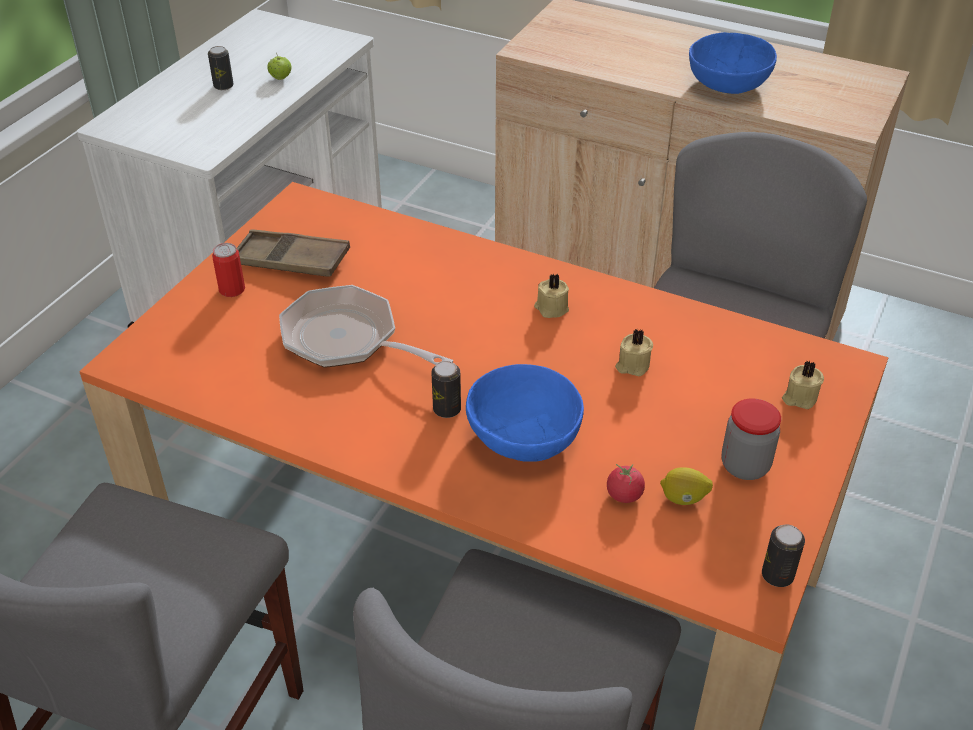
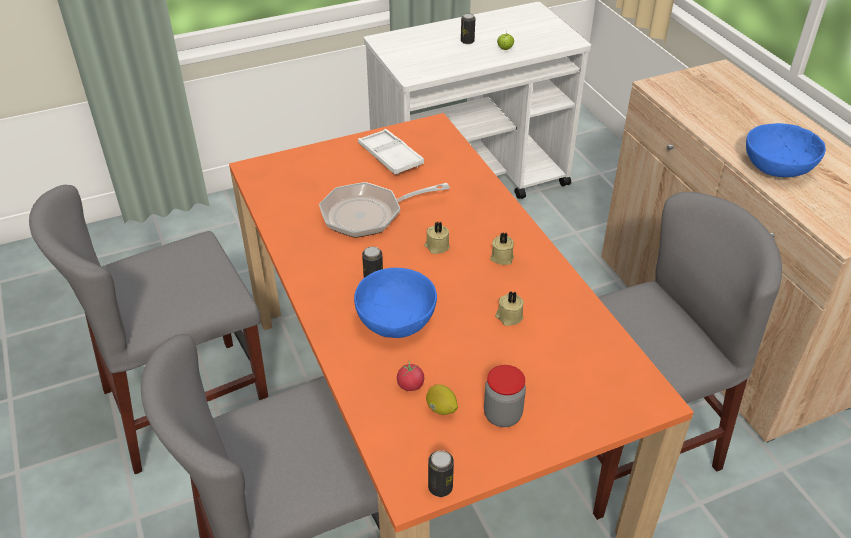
camera: 40 degrees right, 0 degrees up
can [212,243,245,297] -> none
brown tray [236,229,350,277] -> white tray [358,129,424,174]
frying pan [279,285,453,368] -> frying pan turned 90 degrees counterclockwise [319,182,450,238]
beige candle [782,361,824,409] -> beige candle moved to [424,222,450,254]

